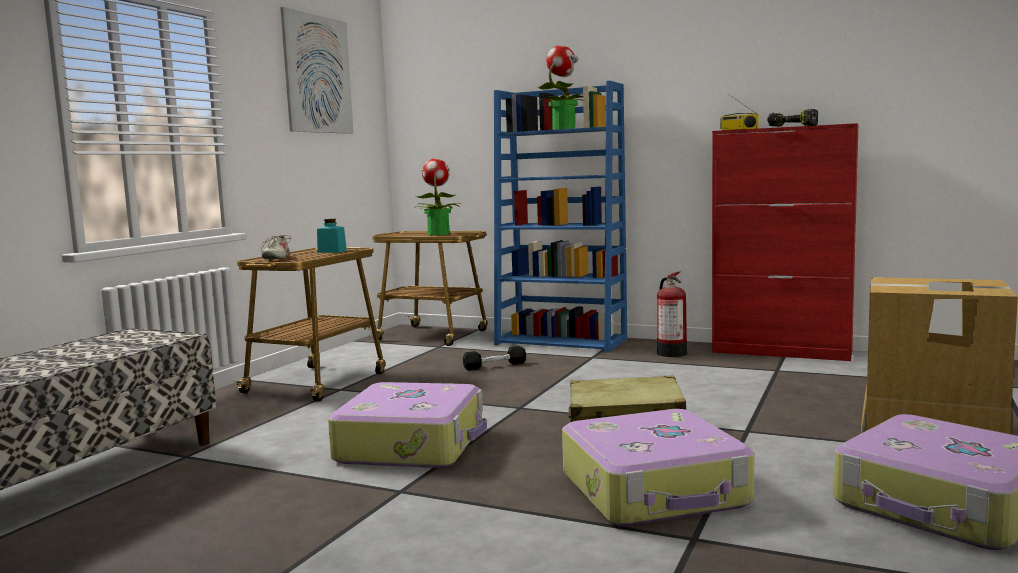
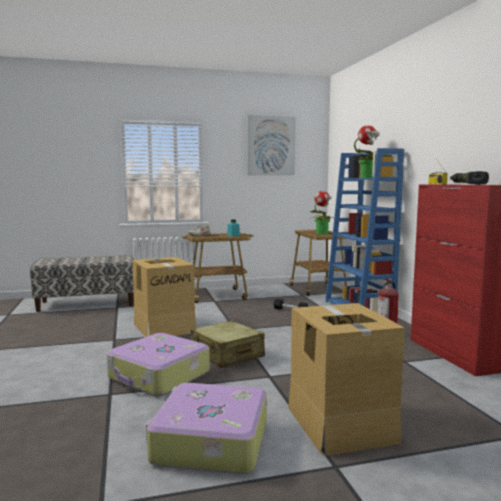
camera: 50 degrees right, 0 degrees up
suitcase [328,382,487,468] -> cardboard box [132,257,196,337]

